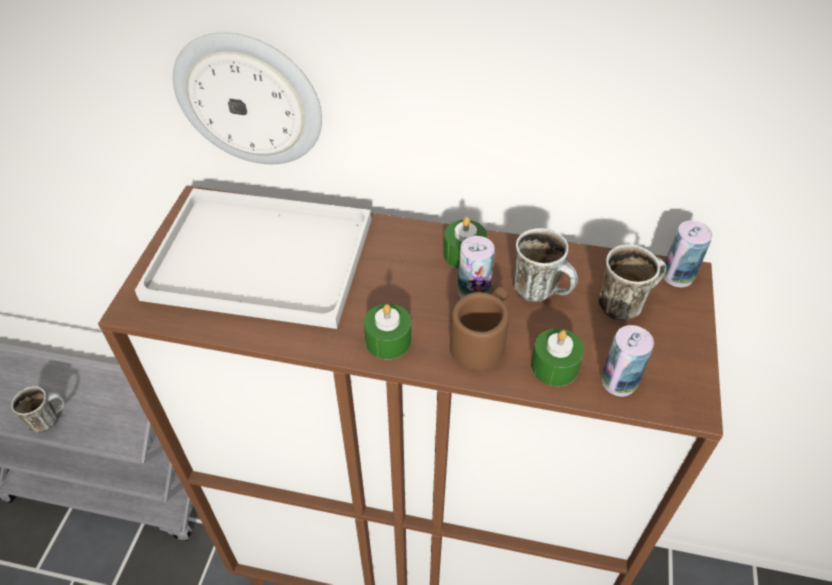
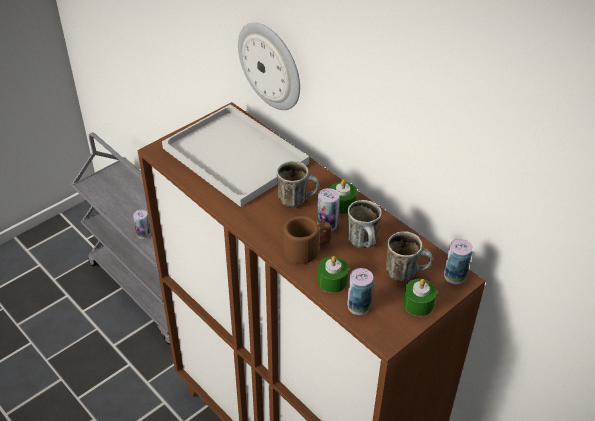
camera: 35 degrees right, 5 degrees down
mug [11,386,65,432] -> mug moved to [277,161,319,208]
green candle [364,303,411,359] -> green candle moved to [403,279,437,316]
none -> can [133,210,151,239]

